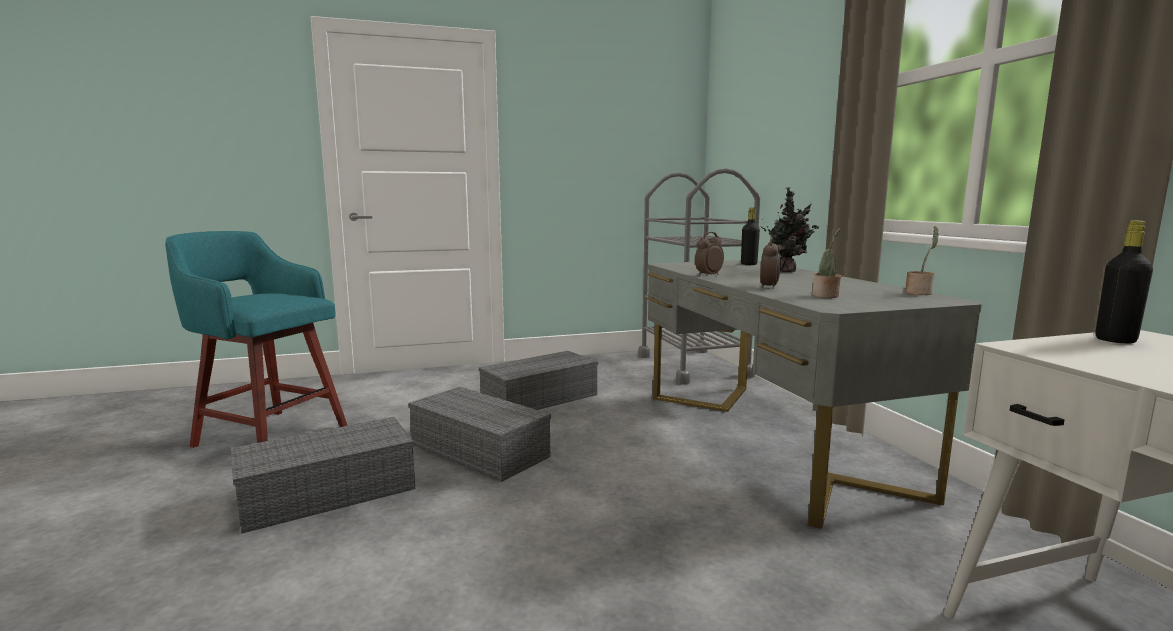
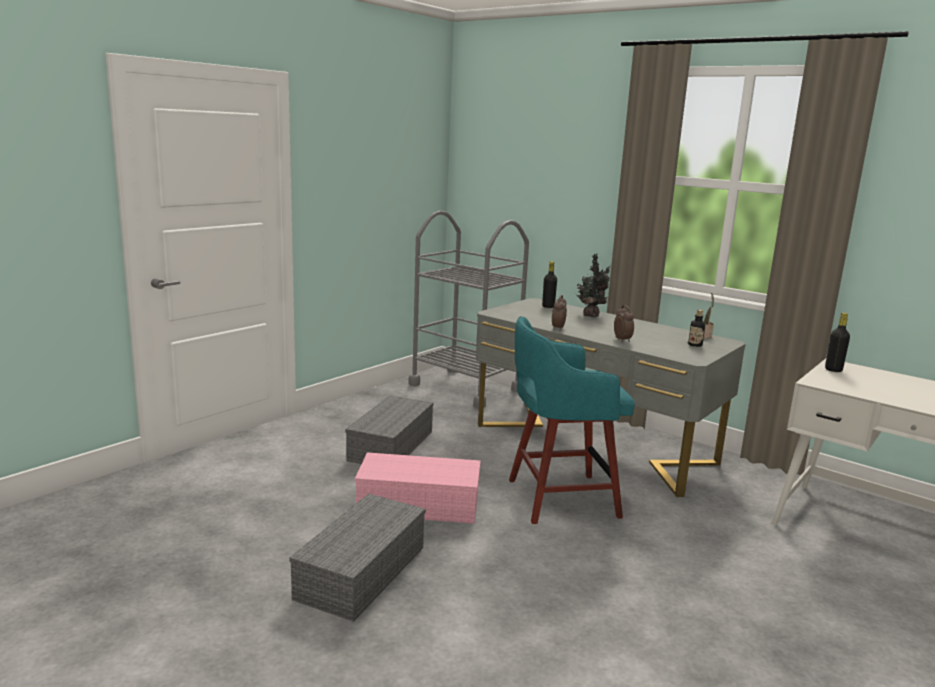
camera: 35 degrees left, 5 degrees up
turquoise stool [165,231,348,448] -> turquoise stool moved to [509,316,635,524]
grey storage box [408,387,551,482] -> pink storage box [355,452,481,524]
potted plant [813,228,841,298] -> none
none -> bottle [688,310,705,347]

